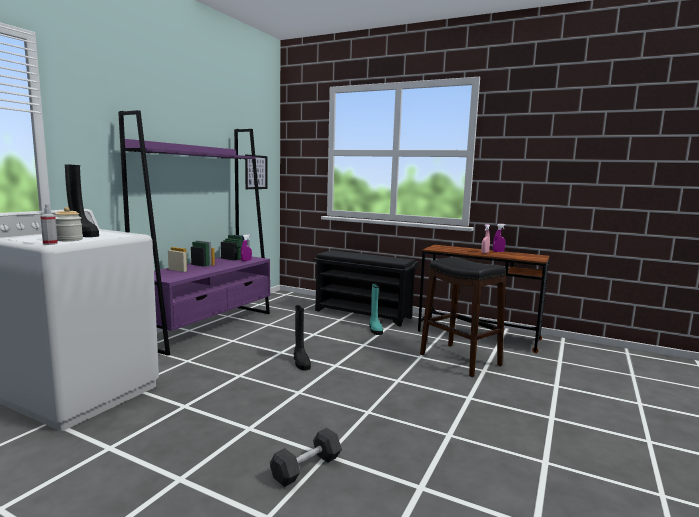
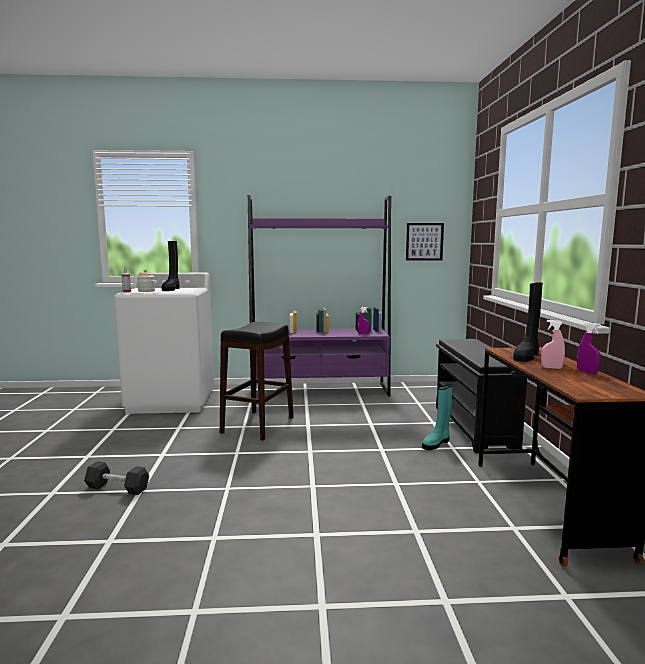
camera: 60 degrees right, 0 degrees up
black boot [294,305,311,371] -> black boot moved to [513,282,543,362]
black stool [420,257,506,377] -> black stool moved to [220,322,294,441]

